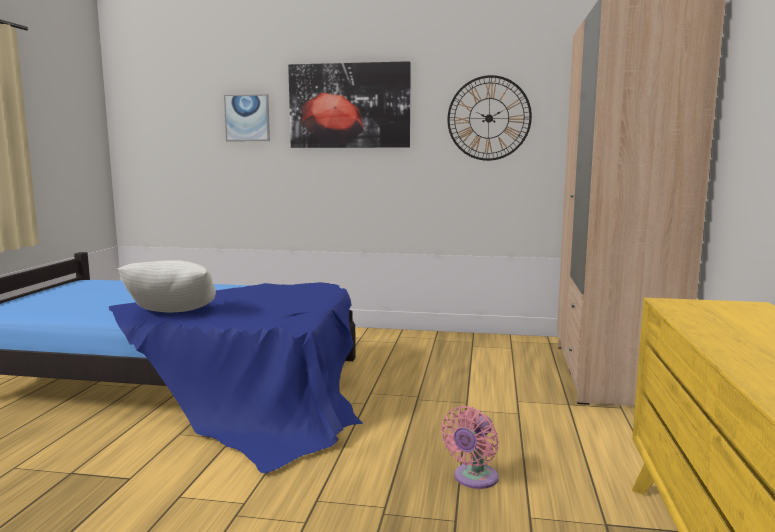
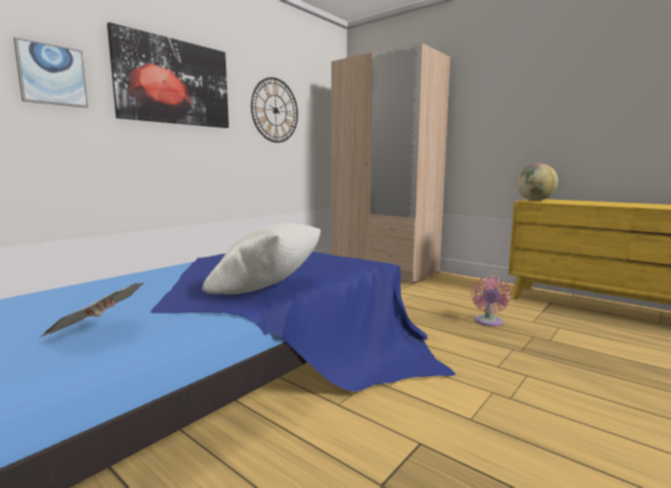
camera: 60 degrees left, 0 degrees up
pink fan [441,406,499,489] -> pink fan turned 45 degrees clockwise [471,276,511,326]
none -> newspaper [40,283,144,337]
none -> globe [516,163,558,201]

